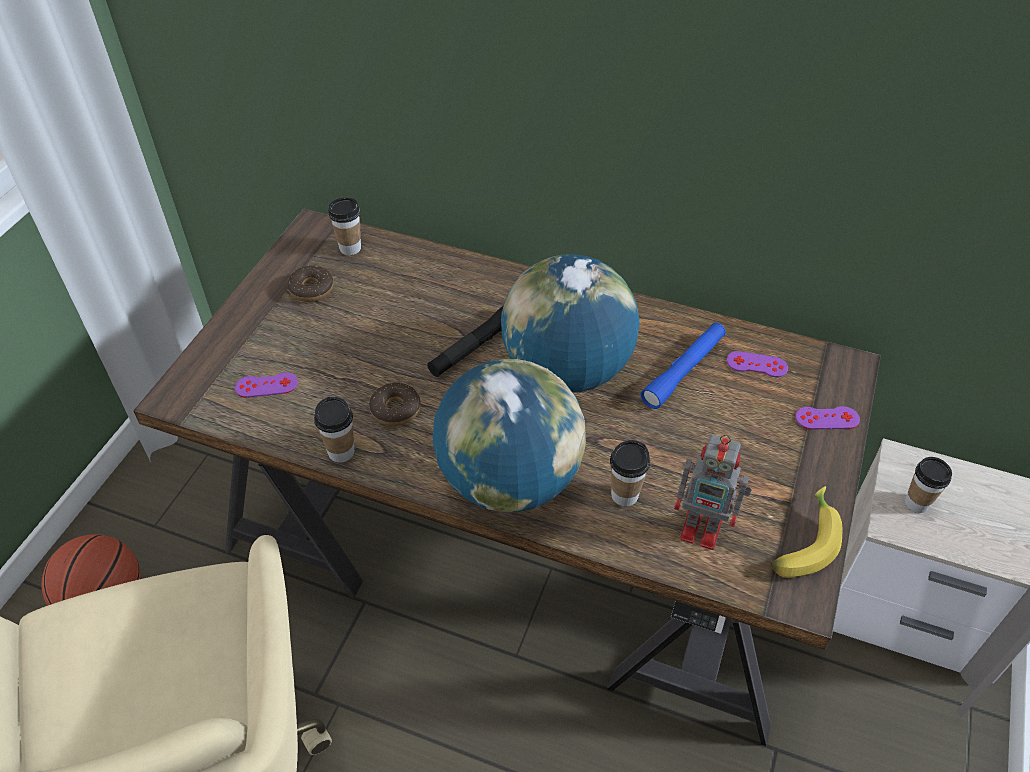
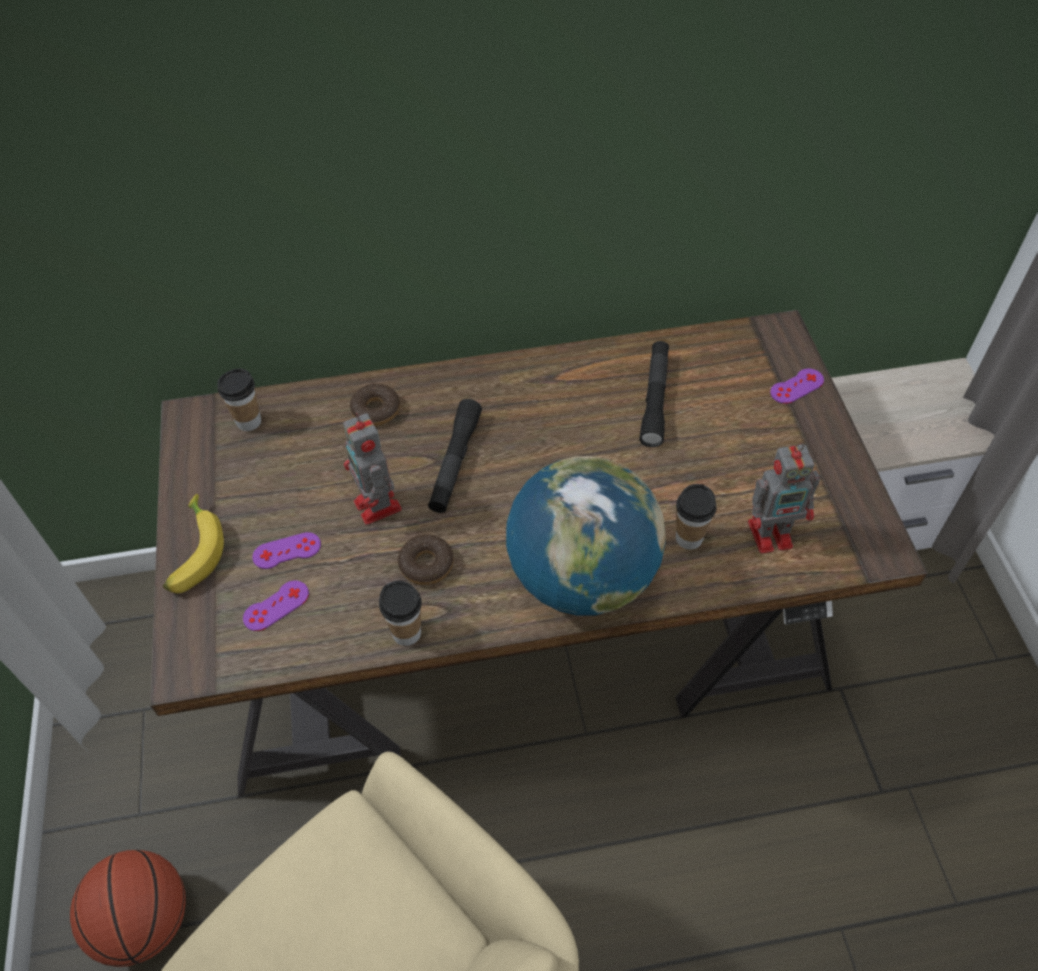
camera: 30 degrees left, 5 degrees up
donut [287,266,333,302] -> donut moved to [350,384,400,426]
globe [501,254,640,393] -> none
blue flashlight [641,323,726,409] -> black flashlight [639,341,669,447]
purple game controller [726,351,788,377] -> purple game controller moved to [252,532,321,569]
banana [770,486,842,578] -> banana moved to [163,494,224,593]
cup [905,457,952,513] -> none
none -> toy robot [343,413,402,525]

